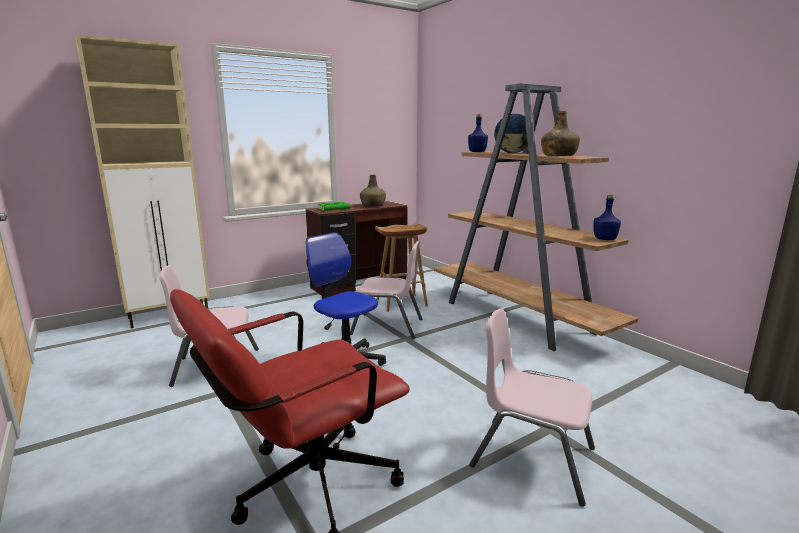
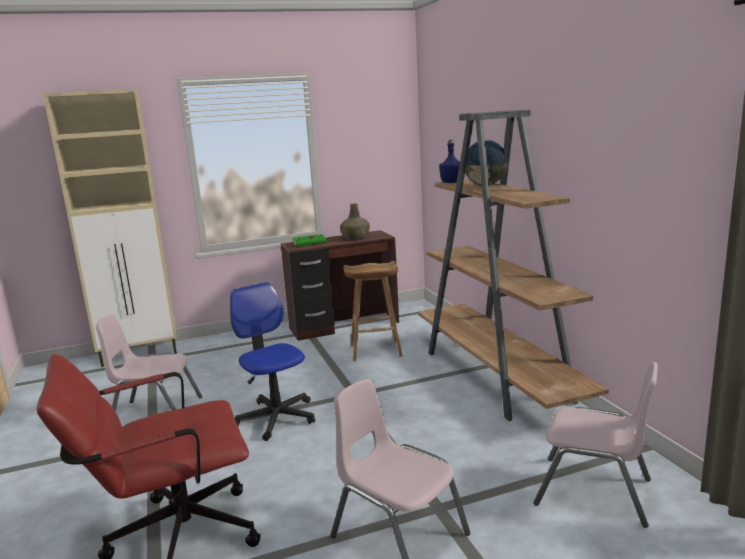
camera: 15 degrees right, 0 degrees up
pink chair [350,241,422,339] -> pink chair moved to [534,362,658,528]
green bottle [541,111,580,156] -> none
blue bottle [593,195,621,240] -> none

